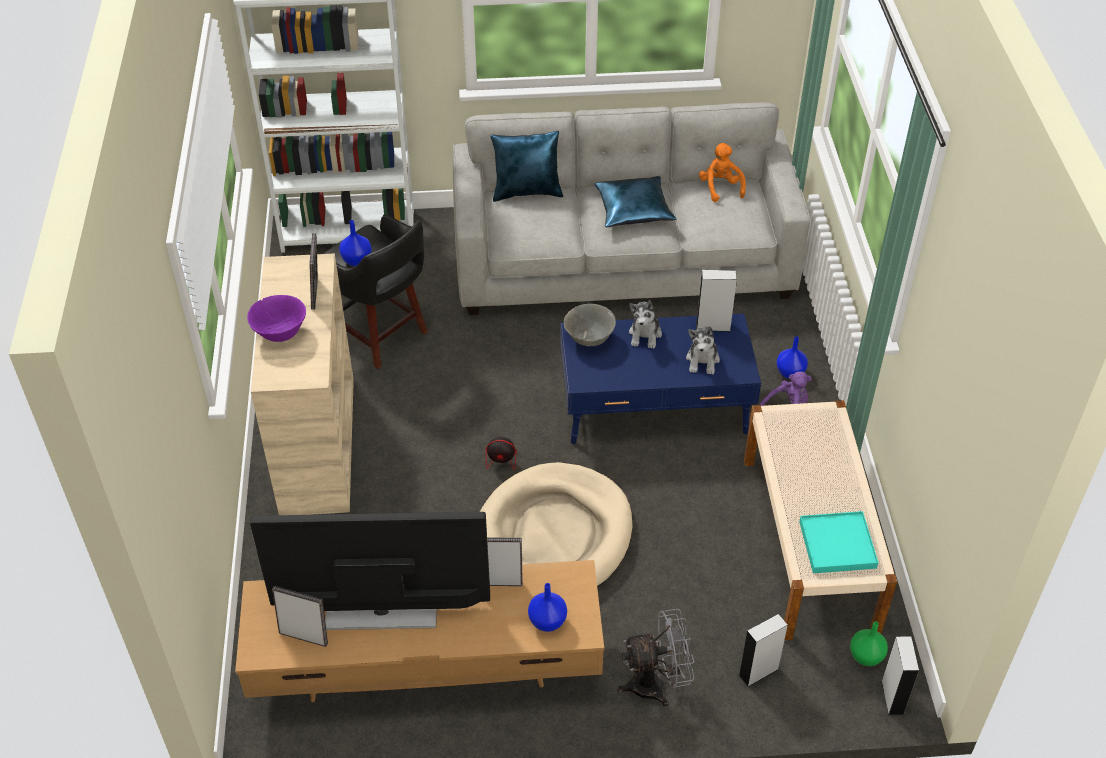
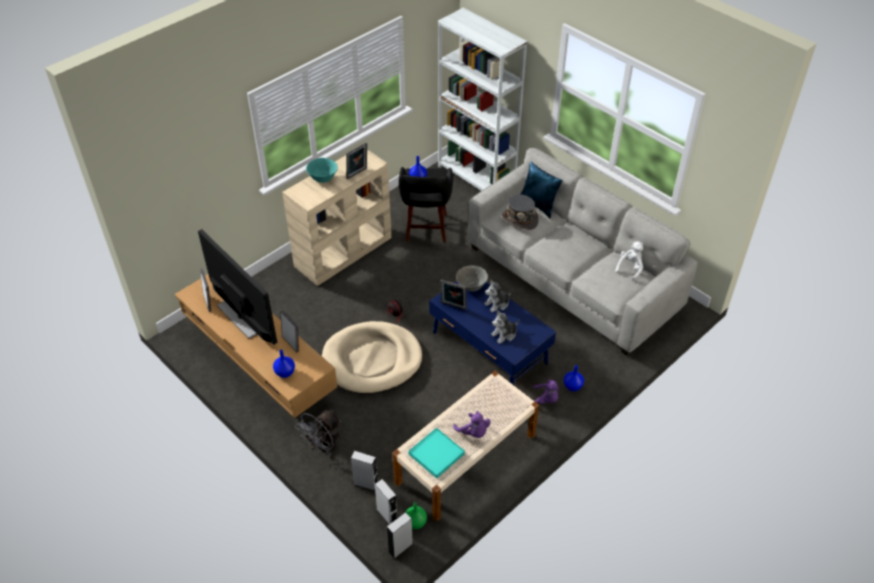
camera: 50 degrees right, 0 degrees up
purple bowl [247,295,306,342] -> turquoise bowl [306,158,338,183]
blue pillow [594,176,676,227] -> none
grey fan [617,609,694,707] -> grey fan turned 90 degrees clockwise [295,410,341,459]
grey speaker [696,270,737,332] -> grey speaker moved to [375,479,398,524]
orange plush toy [699,143,746,202] -> white plush toy [615,241,643,281]
none -> picture frame [440,280,467,310]
none -> purple plush toy [453,411,491,438]
none -> grey hat [502,194,539,230]

